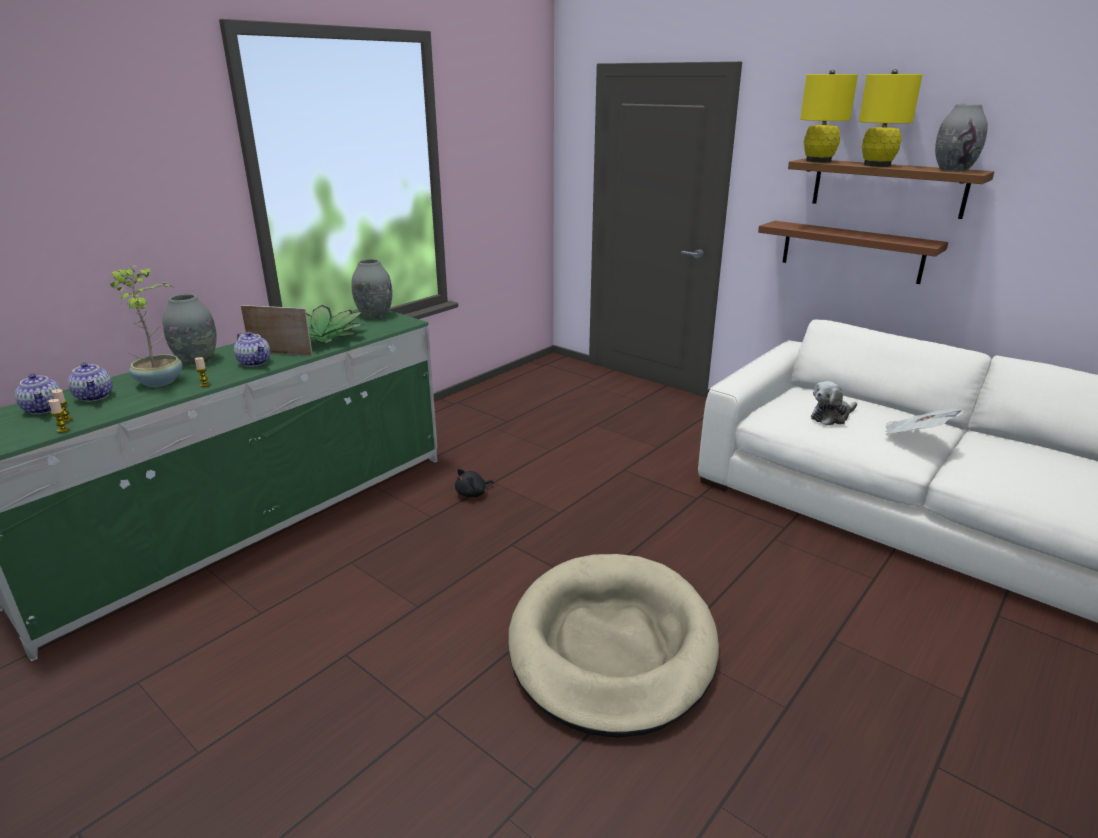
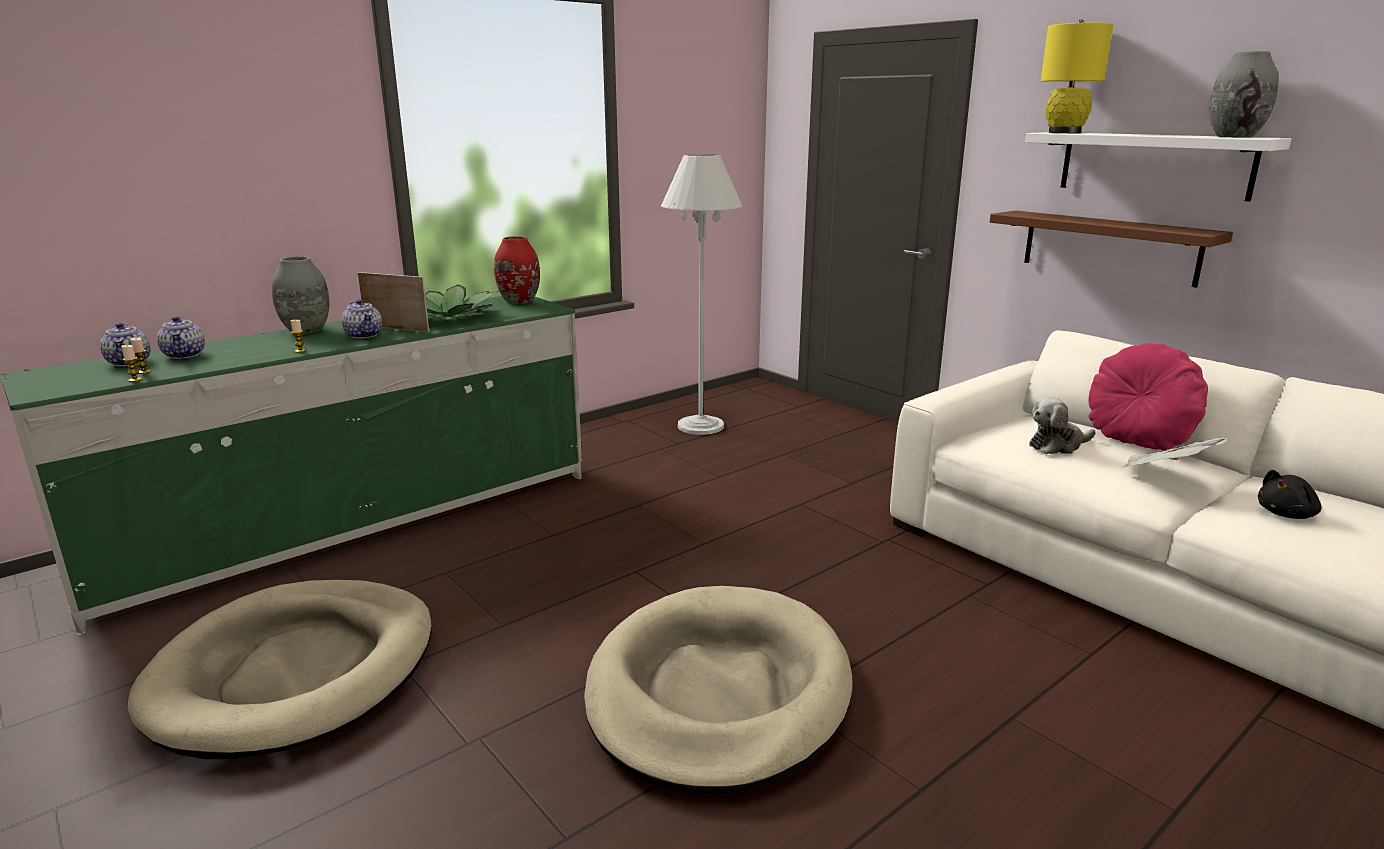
camera: 10 degrees right, 5 degrees down
potted plant [110,265,182,387] -> none
grey vase [352,259,392,319] -> red vase [494,236,540,304]
black plush toy [455,469,494,497] -> black plush toy moved to [1258,470,1322,519]
brown shelf [788,158,994,219] -> white shelf [1025,132,1291,202]
yellow table lamp [859,69,923,167] -> none
none -> beige dog bed [127,580,432,759]
none -> white floor lamp [661,154,743,435]
none -> pink pillow [1088,343,1208,451]

